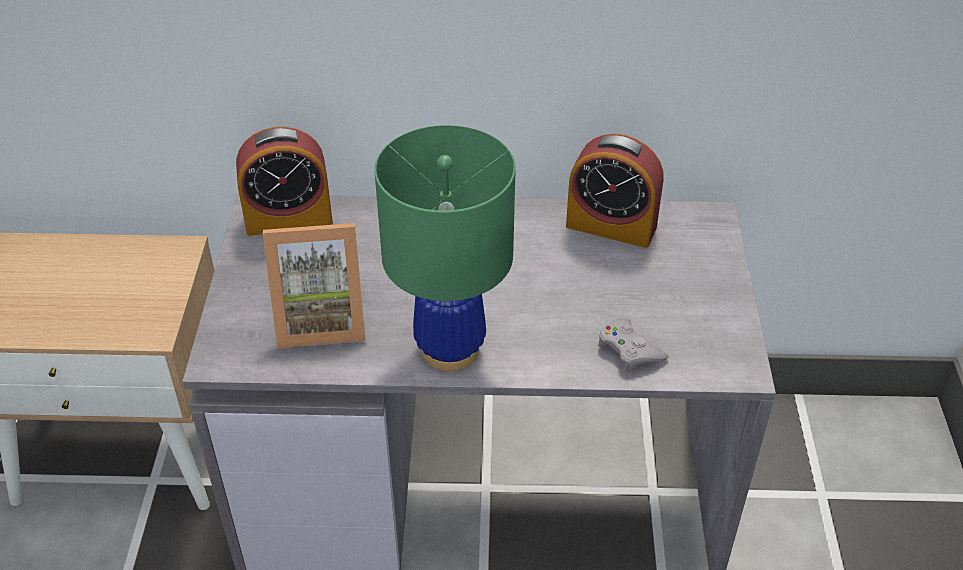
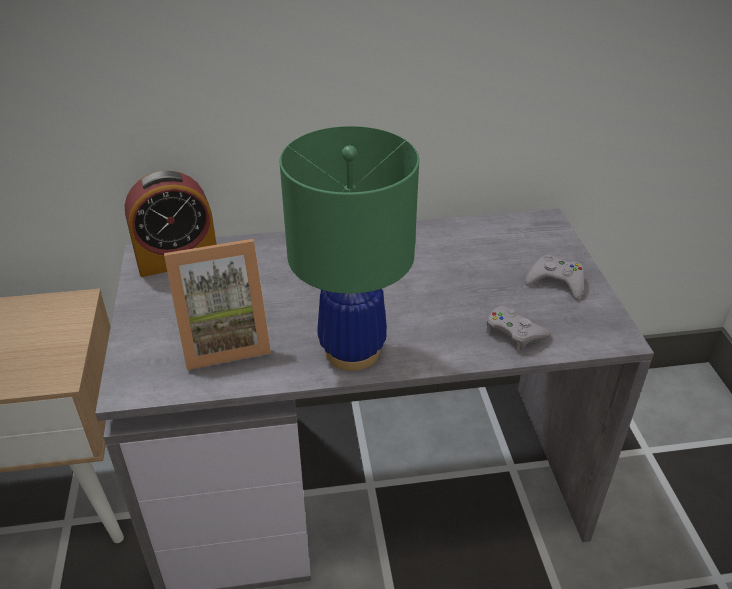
camera: 10 degrees left, 5 degrees down
alarm clock [566,134,664,248] -> none
none -> grey game controller [525,254,584,300]

